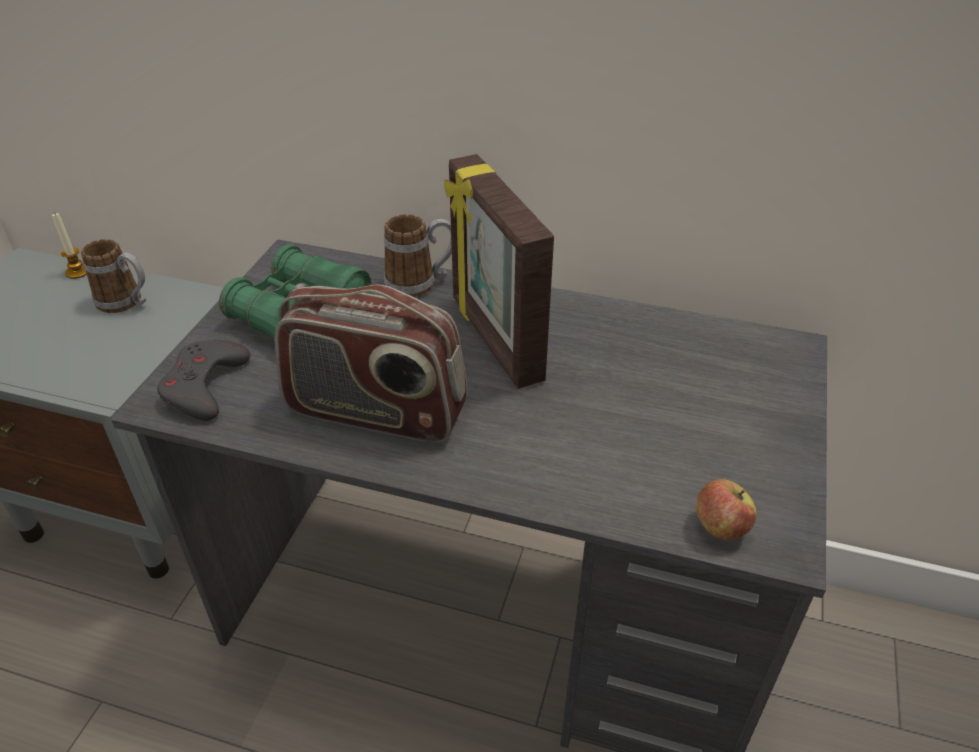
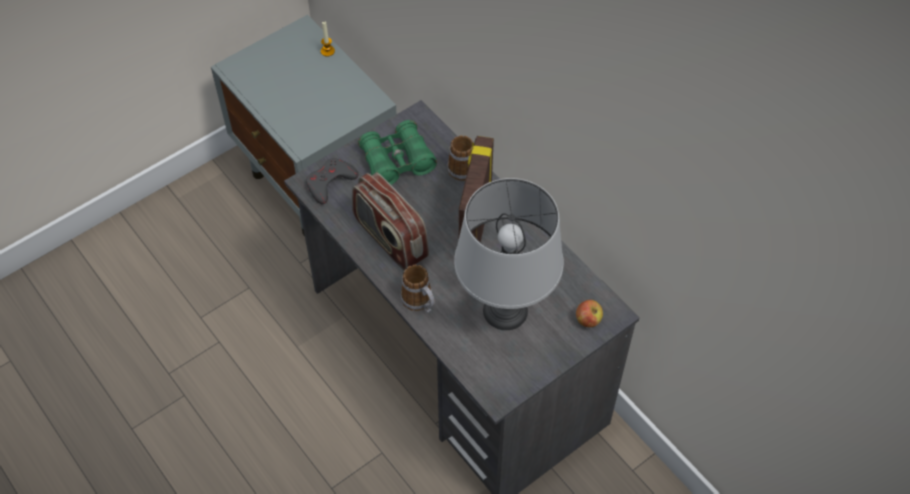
camera: 35 degrees right, 15 degrees up
mug [81,239,146,313] -> mug moved to [401,265,435,313]
apple [696,479,757,540] -> apple moved to [576,300,603,327]
none -> grey table lamp [454,178,563,330]

